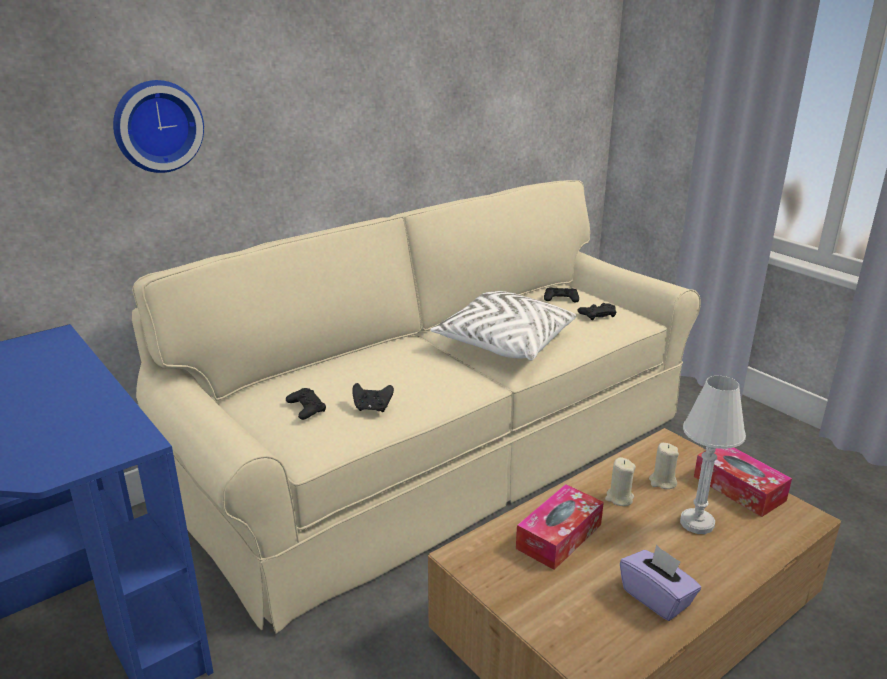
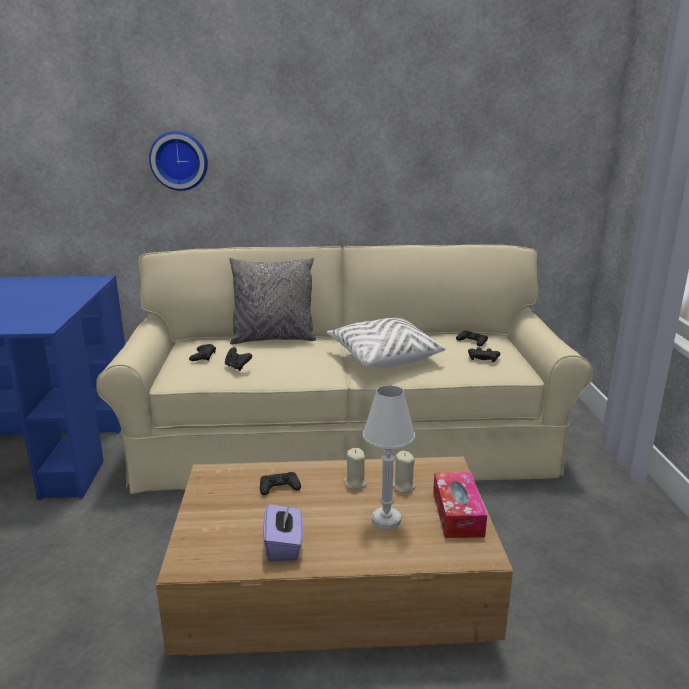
camera: 35 degrees right, 5 degrees down
tissue box [516,484,604,570] -> black game controller [260,472,301,495]
none -> grey pillow [230,258,316,344]

